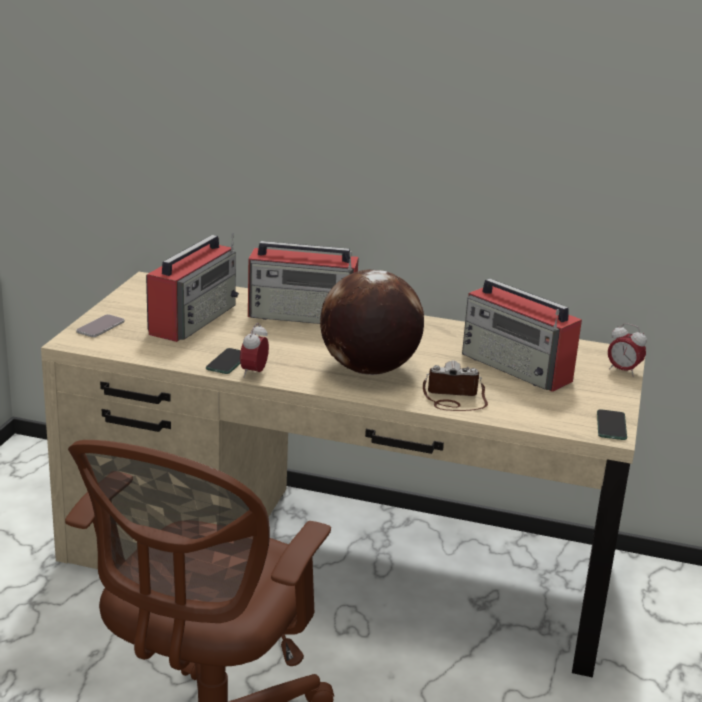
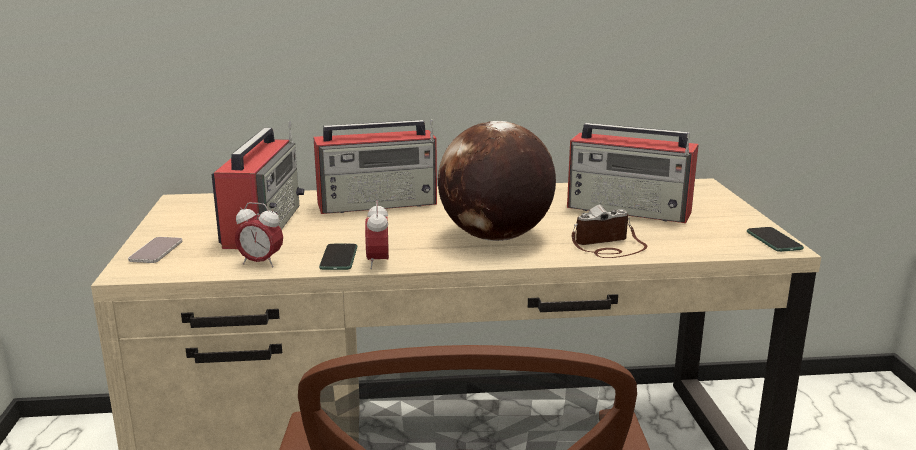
camera: 20 degrees left, 5 degrees down
alarm clock [608,323,647,377] -> alarm clock moved to [235,202,283,267]

